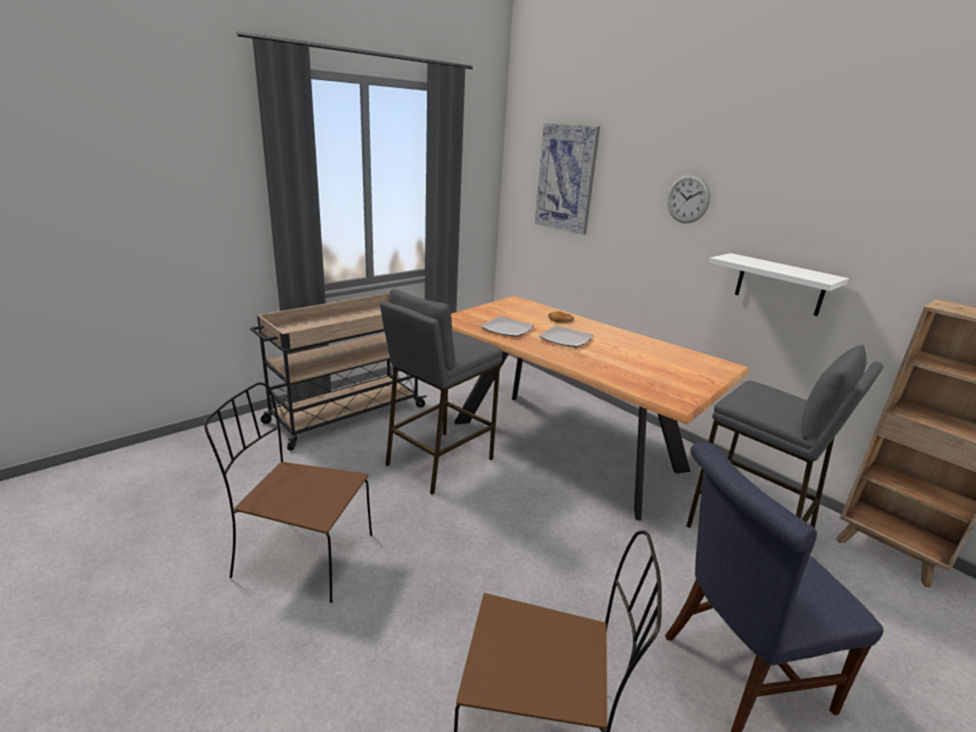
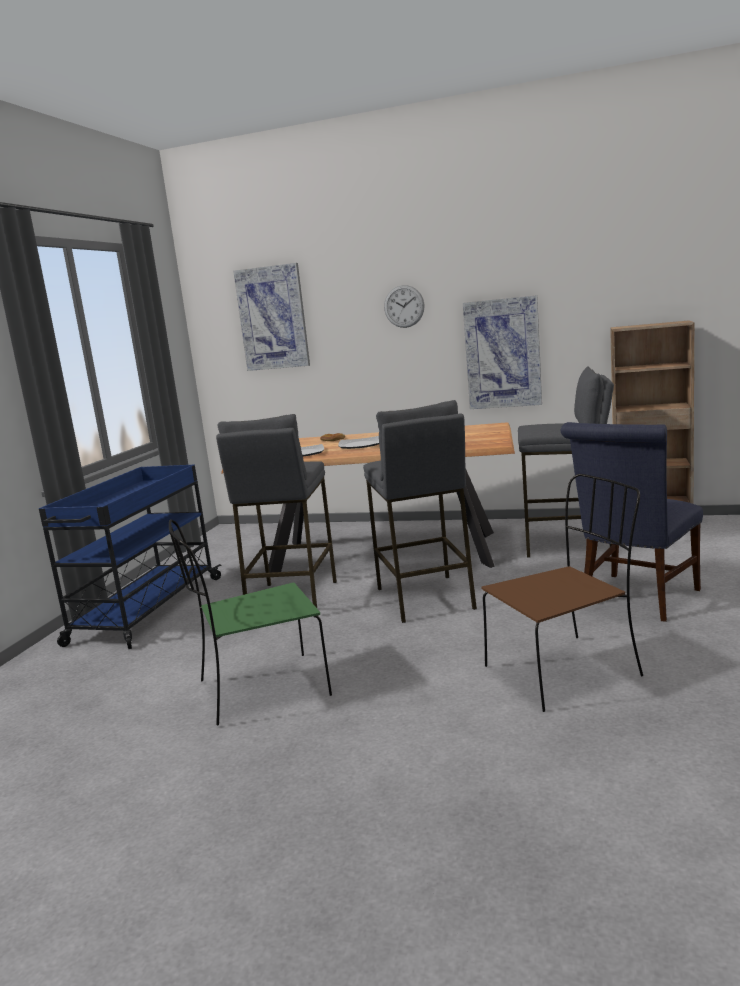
camera: 30 degrees left, 10 degrees down
brown chair [204,382,372,603] -> green chair [169,519,332,725]
beige cart [250,293,427,451] -> blue cart [39,464,222,649]
white shelf [709,253,849,316] -> picture [463,295,542,409]
none -> grey stool [363,400,477,623]

